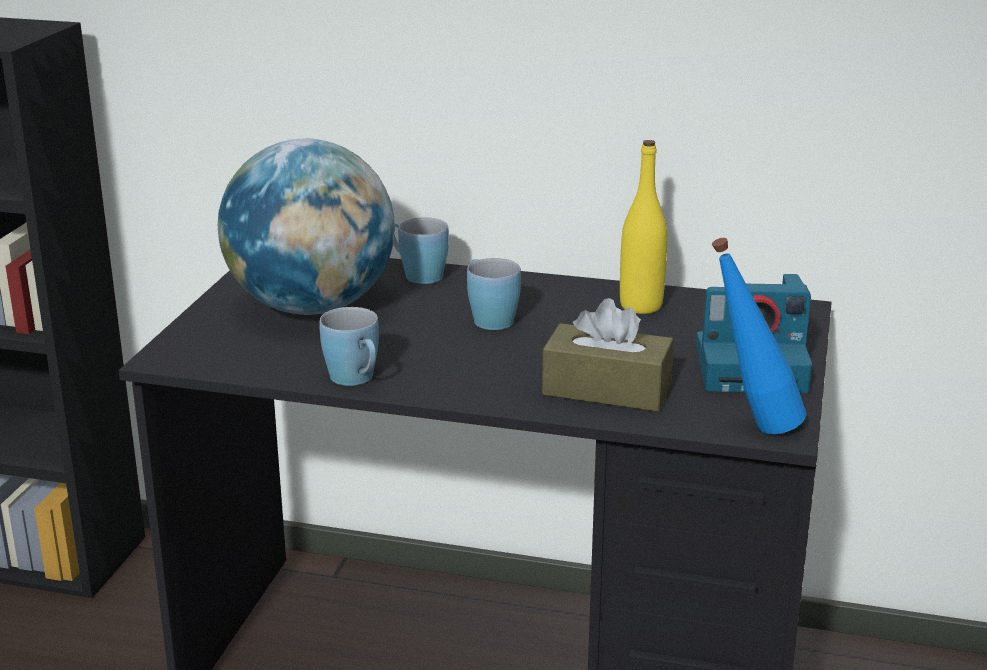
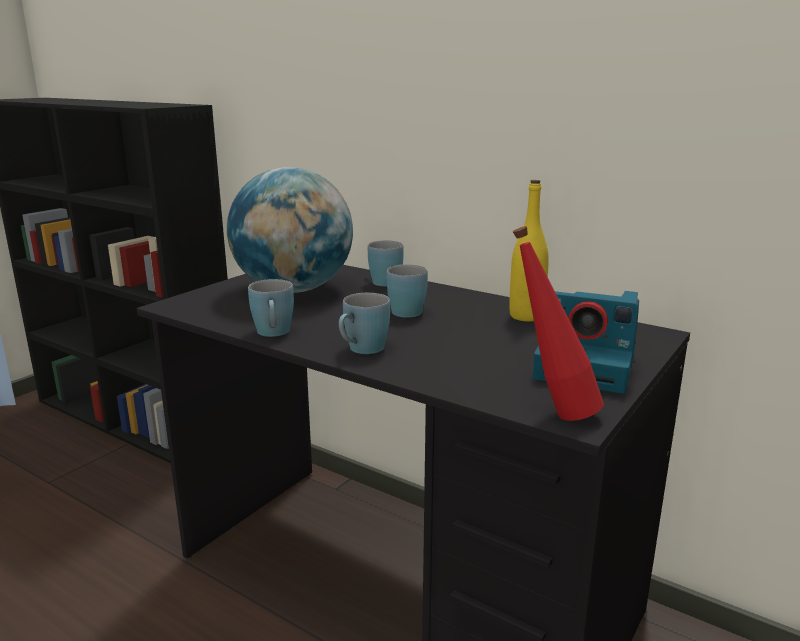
camera: 20 degrees right, 5 degrees down
brown tissue box [542,298,674,412] -> none
blue bottle [712,238,807,434] -> red bottle [513,226,604,421]
none -> blue mug [339,293,390,354]

